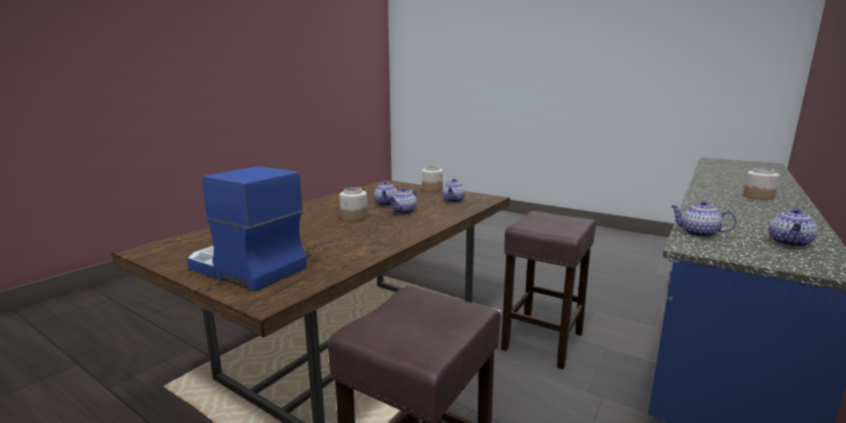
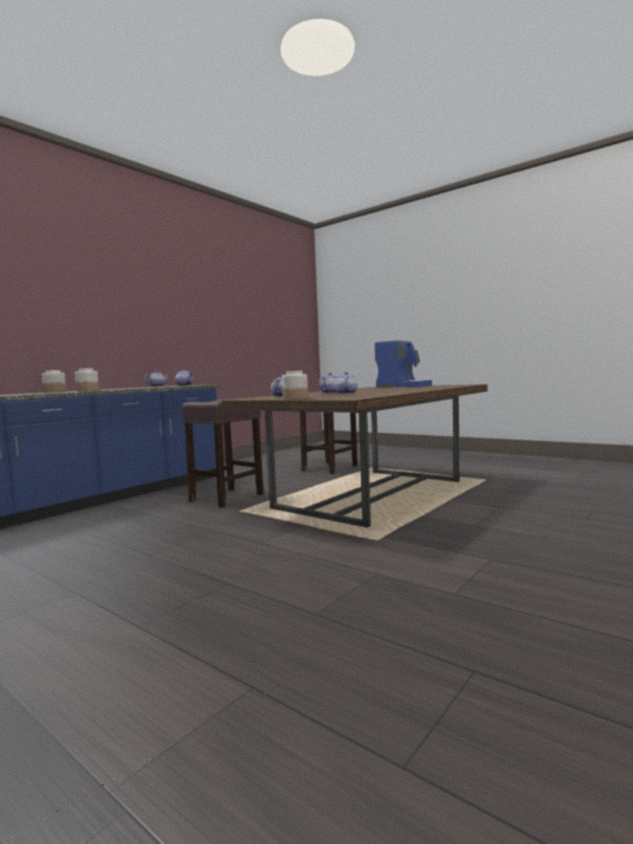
camera: 175 degrees left, 10 degrees down
jar [340,187,368,221] -> jar moved to [75,368,99,391]

